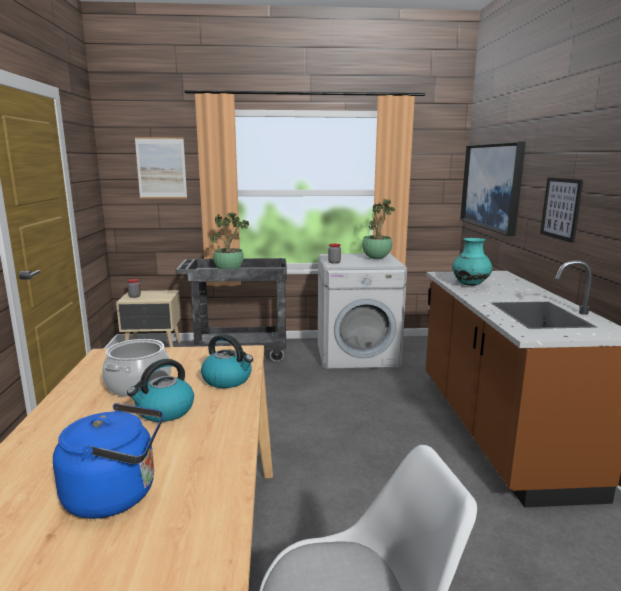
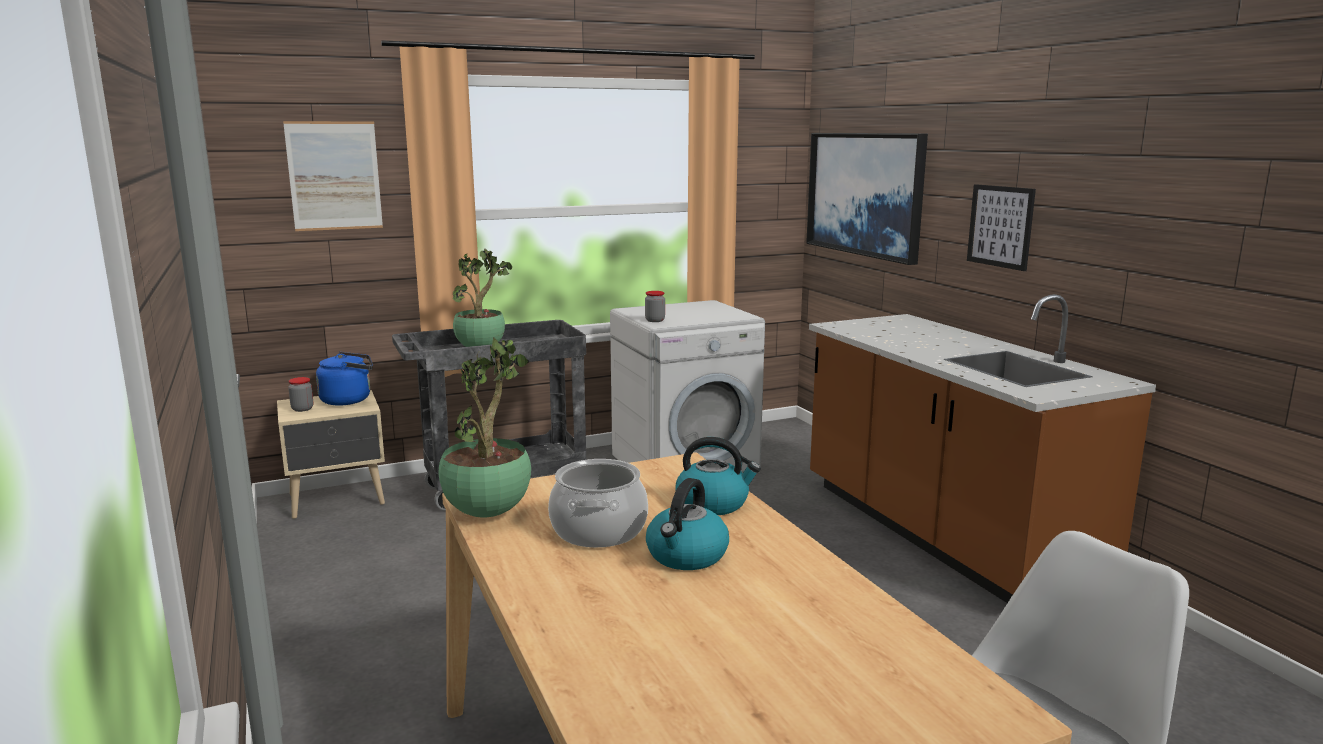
camera: 20 degrees left, 0 degrees up
blue kettle [53,403,163,519] -> blue kettle moved to [316,352,373,405]
potted plant [362,199,395,259] -> potted plant moved to [439,338,531,517]
turquoise vase [452,238,492,286] -> none

